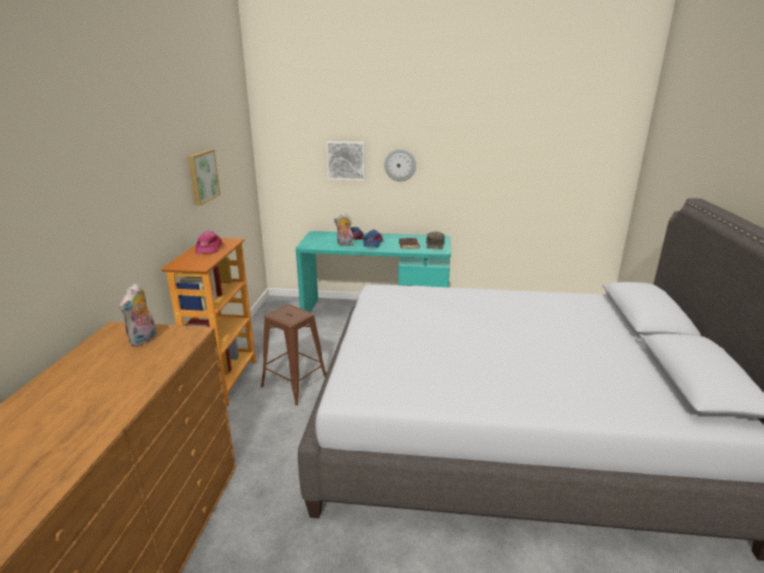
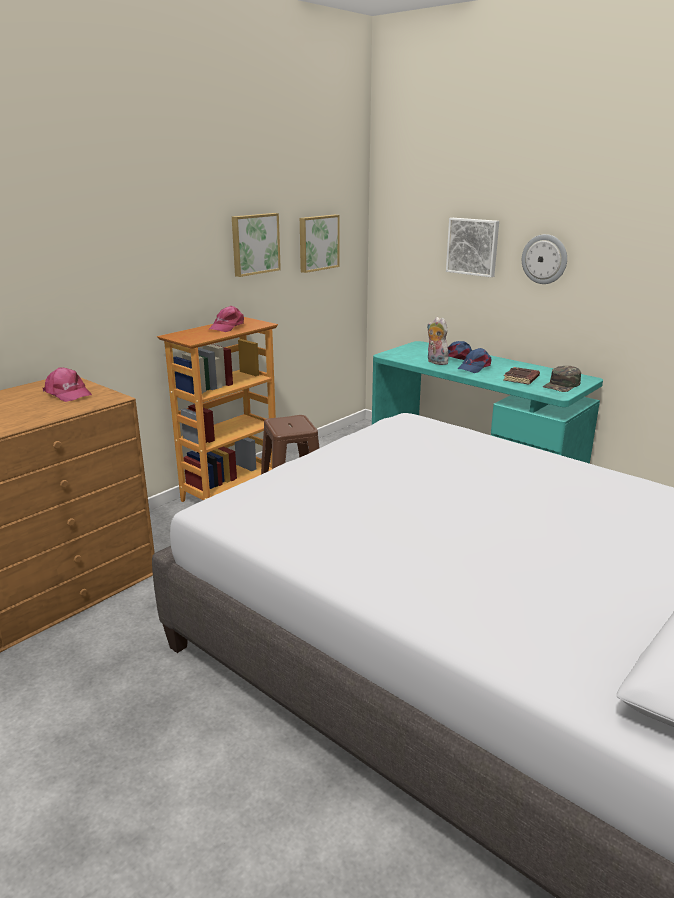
camera: 35 degrees right, 0 degrees up
plush toy [119,283,157,347] -> pink cap [43,367,92,402]
none -> picture [300,215,340,273]

